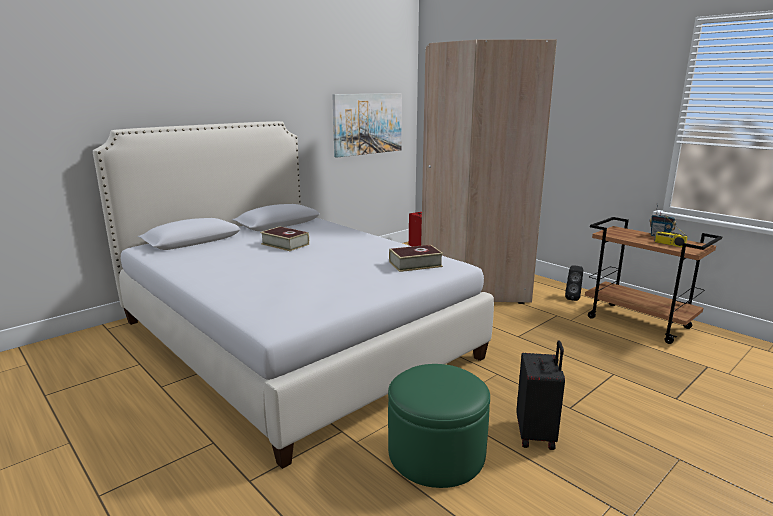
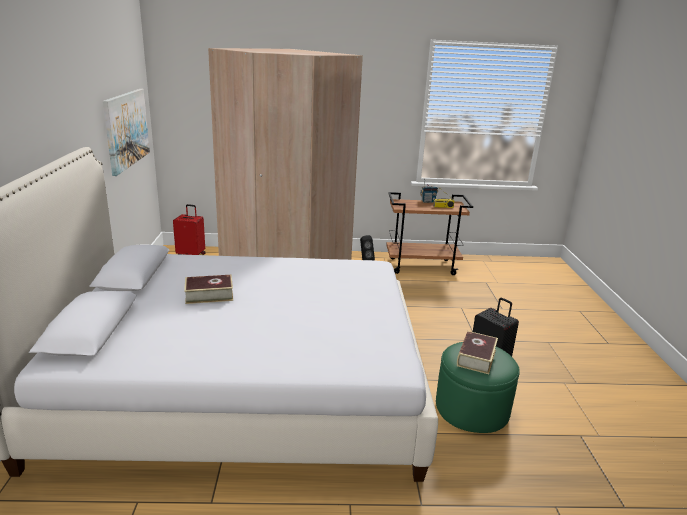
camera: 50 degrees left, 5 degrees up
book [389,245,443,272] -> book moved to [457,331,498,374]

